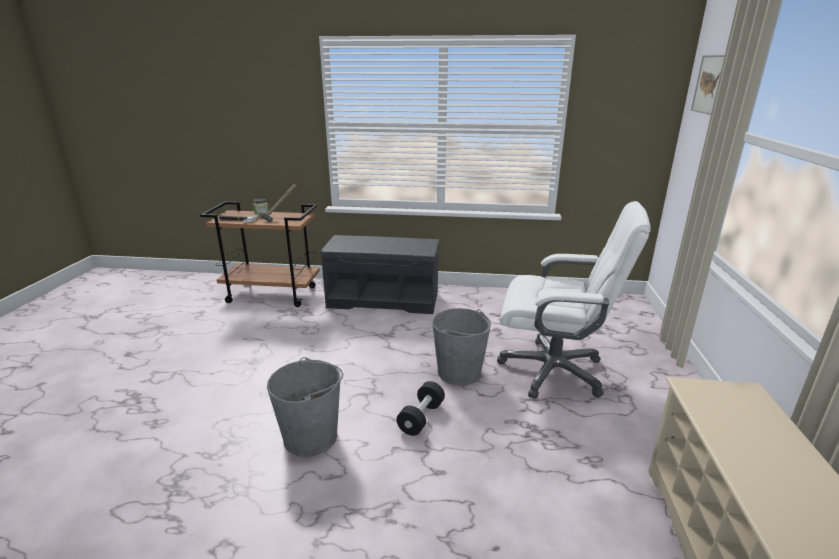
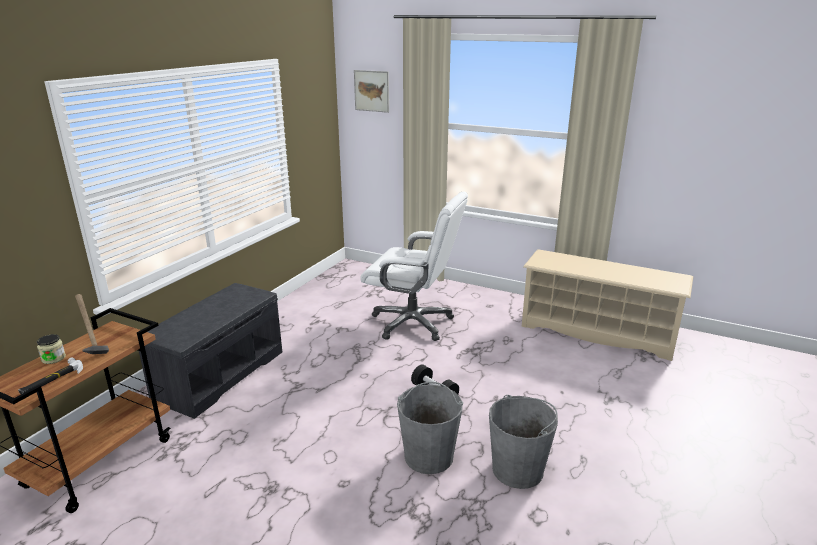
camera: 70 degrees left, 0 degrees up
grey bucket [432,308,491,385] -> grey bucket moved to [489,395,558,489]
white office chair [497,201,650,399] -> white office chair turned 75 degrees clockwise [360,192,468,341]

